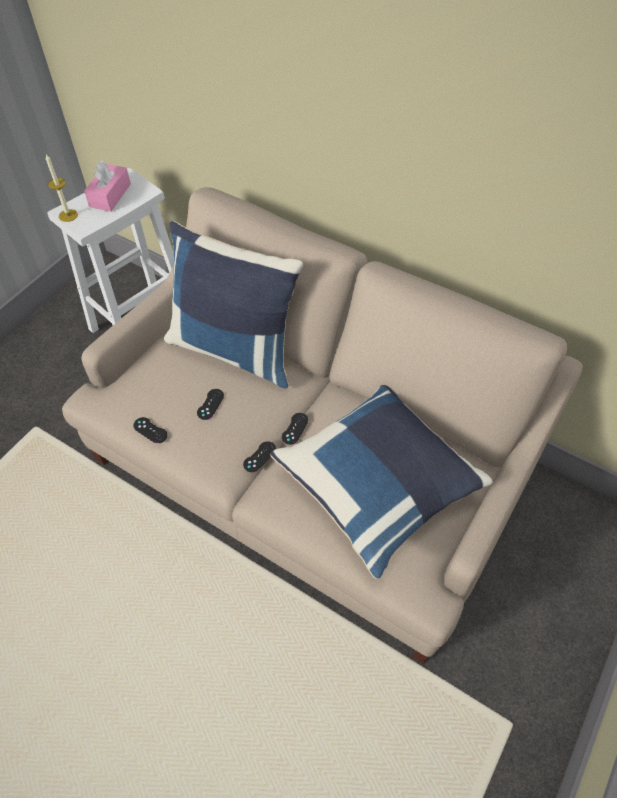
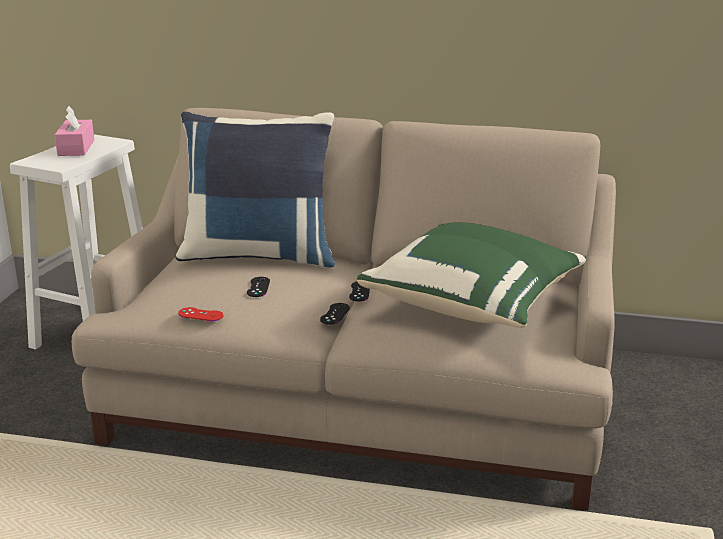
camera: 20 degrees left, 30 degrees down
candle [46,154,78,222] -> none
black game controller [133,417,167,443] -> red game controller [178,307,223,321]
blue pillow [271,385,493,579] -> green pillow [357,222,586,328]

